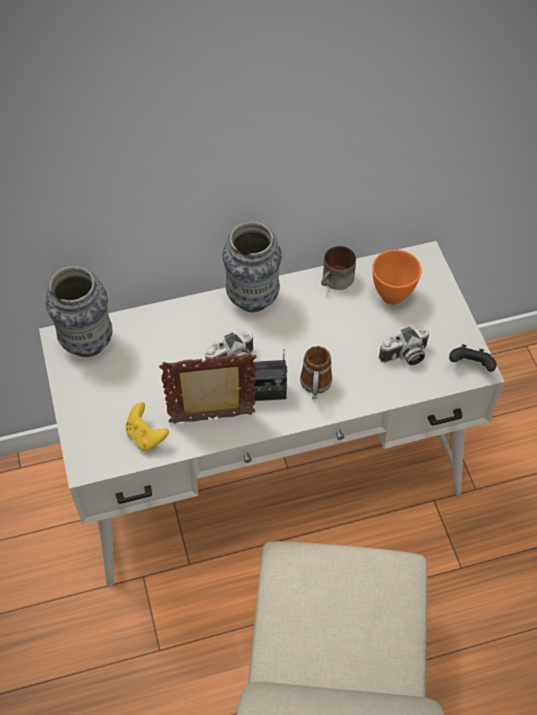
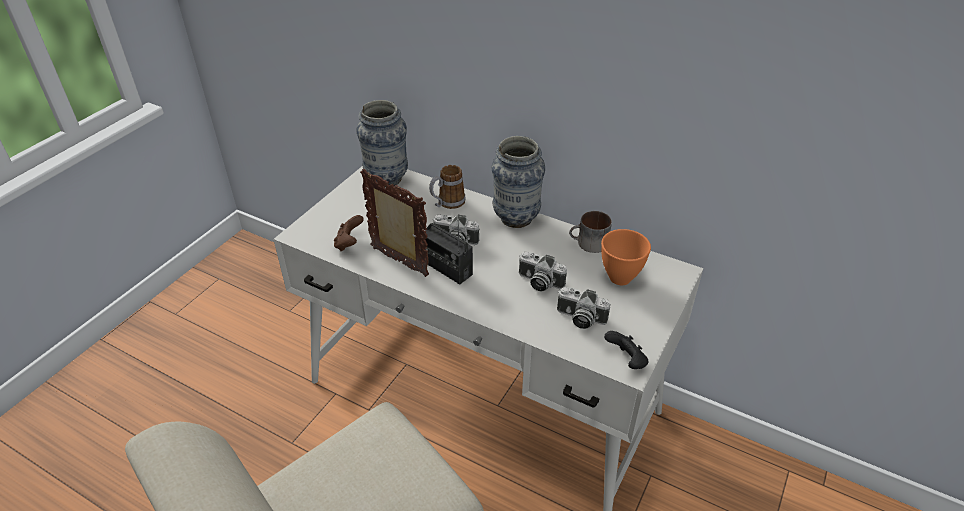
camera: 45 degrees right, 15 degrees down
yellow game controller [125,402,169,451] -> brown game controller [334,215,364,251]
mug [300,346,332,399] -> mug moved to [429,165,465,209]
none -> camera [519,252,567,291]

